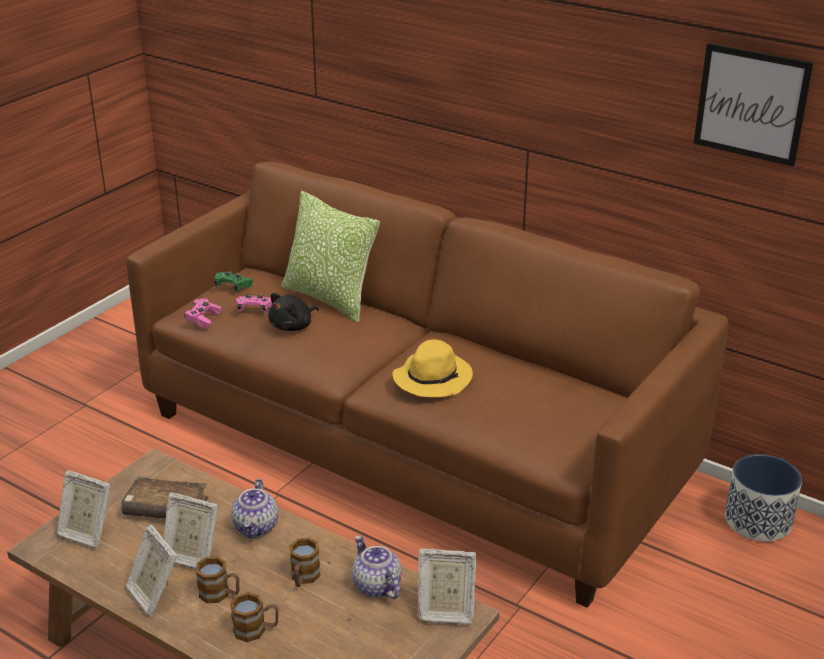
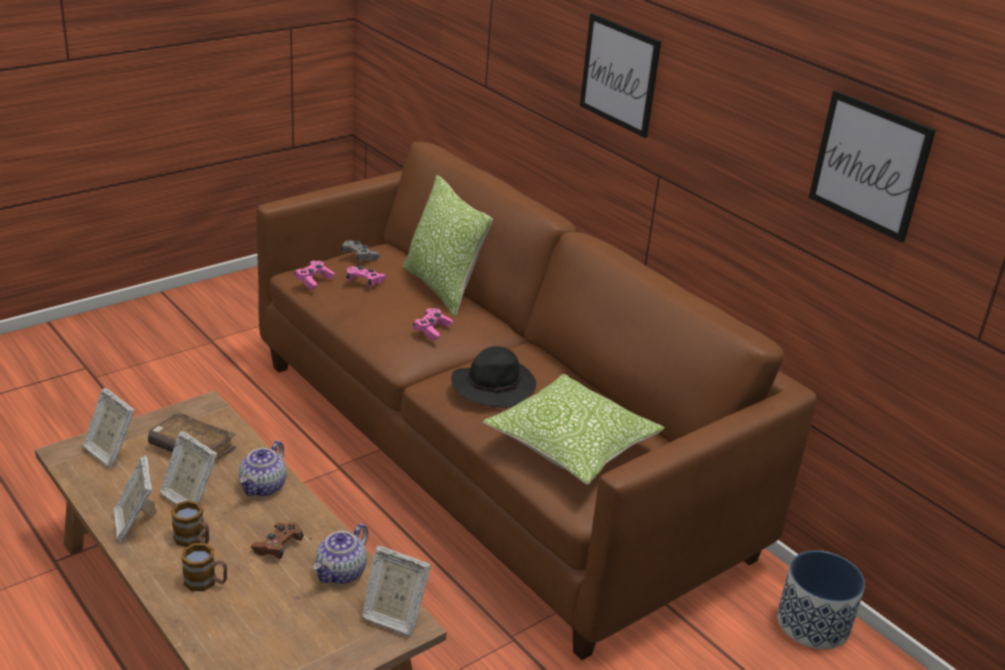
camera: 15 degrees right, 0 degrees up
green game controller [214,271,253,292] -> grey game controller [341,240,380,262]
black plush toy [268,293,319,331] -> none
mug [289,538,321,587] -> brown game controller [251,522,304,559]
teapot [352,535,402,599] -> teapot turned 135 degrees counterclockwise [313,523,368,584]
yellow hat [392,339,473,397] -> black hat [451,346,536,408]
none -> pink game controller [413,308,453,341]
none -> pillow [483,374,665,485]
none -> picture [580,13,661,138]

